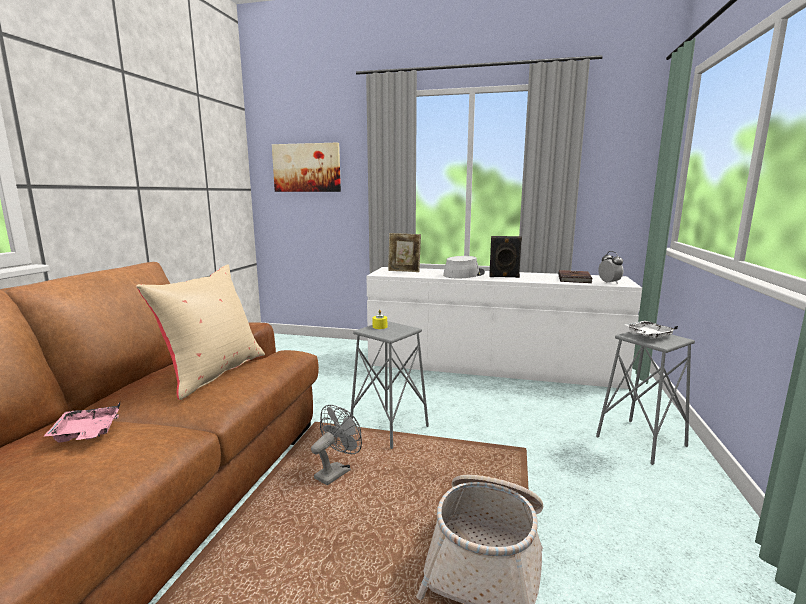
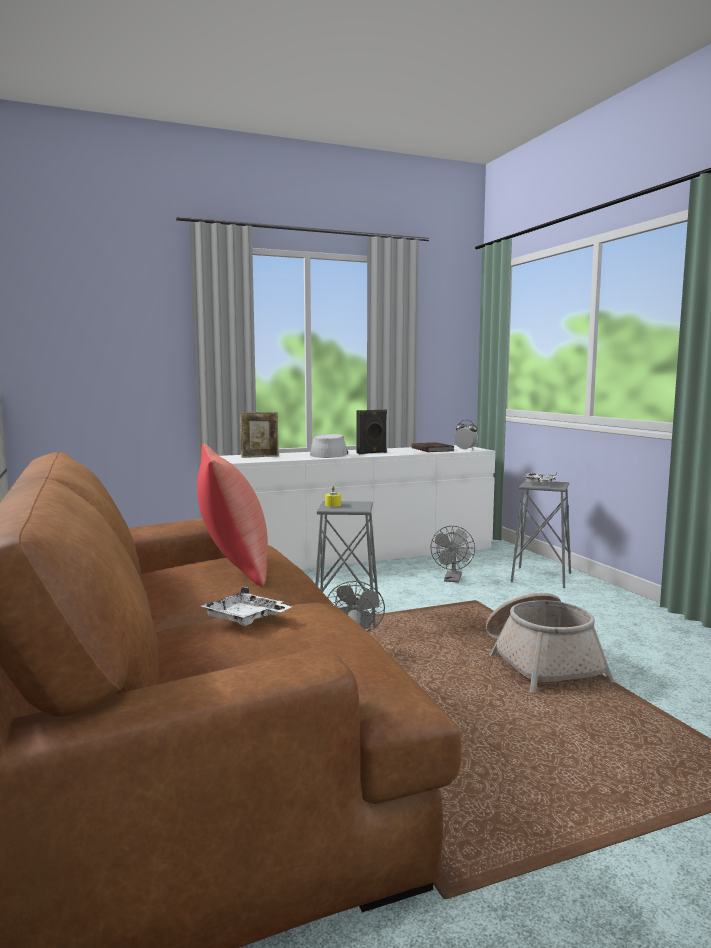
camera: 35 degrees left, 5 degrees down
pink tray [43,402,120,442] -> white tray [201,587,291,626]
beige pillow [136,264,265,400] -> red pillow [197,444,268,586]
picture [272,142,341,192] -> none
none -> grey fan [430,526,475,583]

